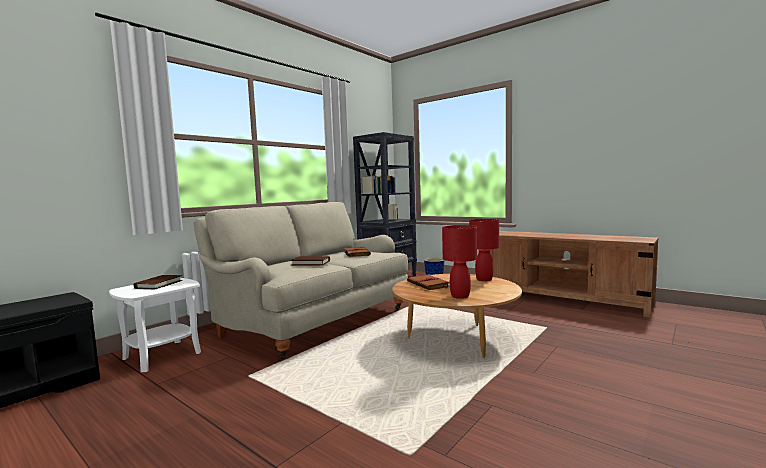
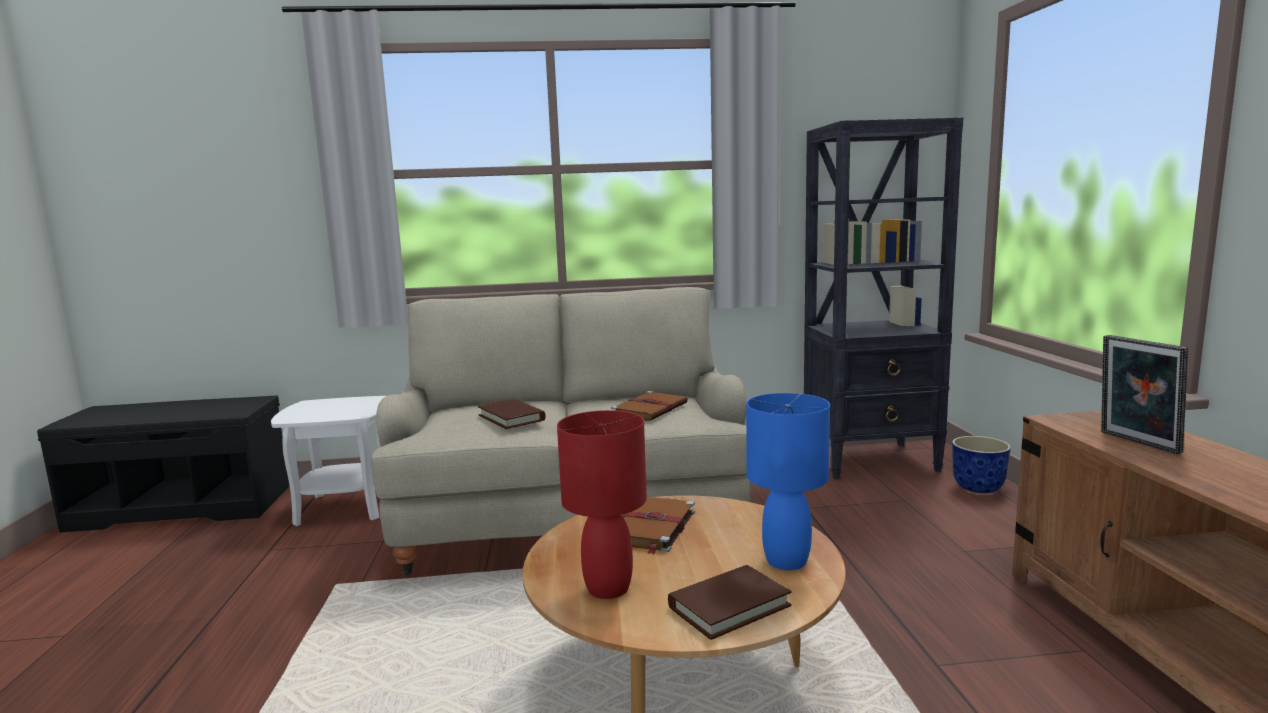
camera: 45 degrees right, 5 degrees up
brown book [134,275,182,289] -> brown book moved to [668,565,792,640]
red table lamp [469,219,499,281] -> blue table lamp [746,393,830,570]
none -> picture frame [1101,335,1188,454]

